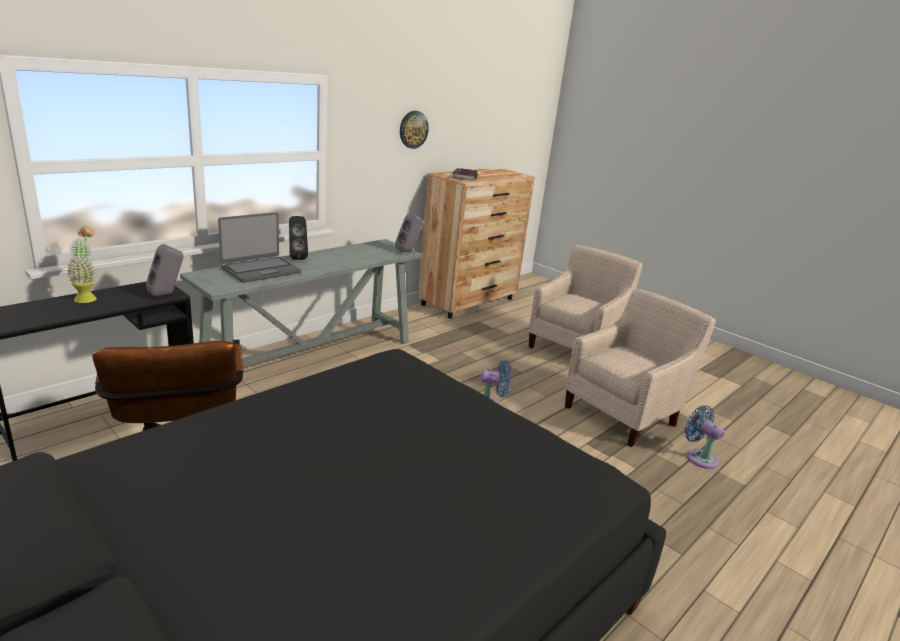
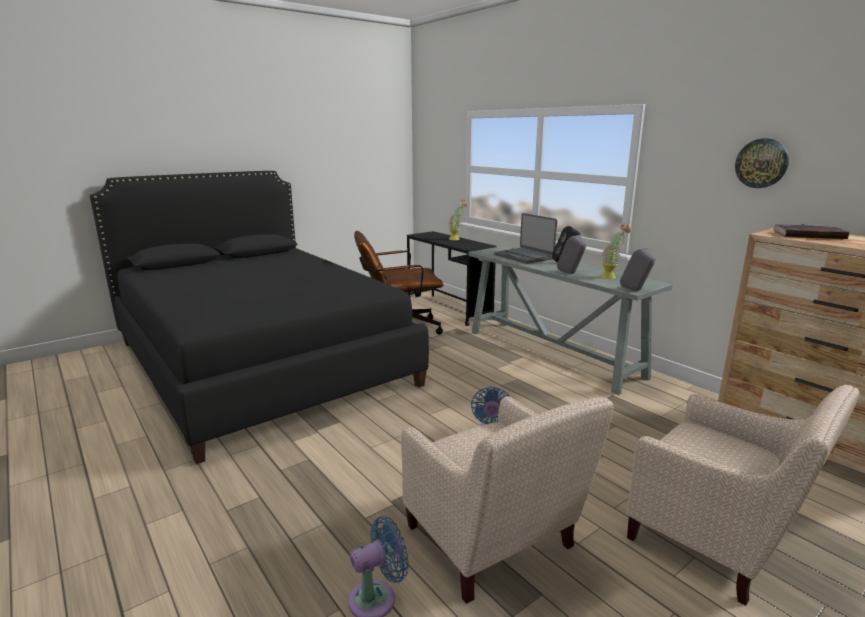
camera: 100 degrees right, 5 degrees down
grey speaker [146,244,183,297] -> grey speaker moved to [557,235,587,274]
none -> potted plant [601,224,632,279]

